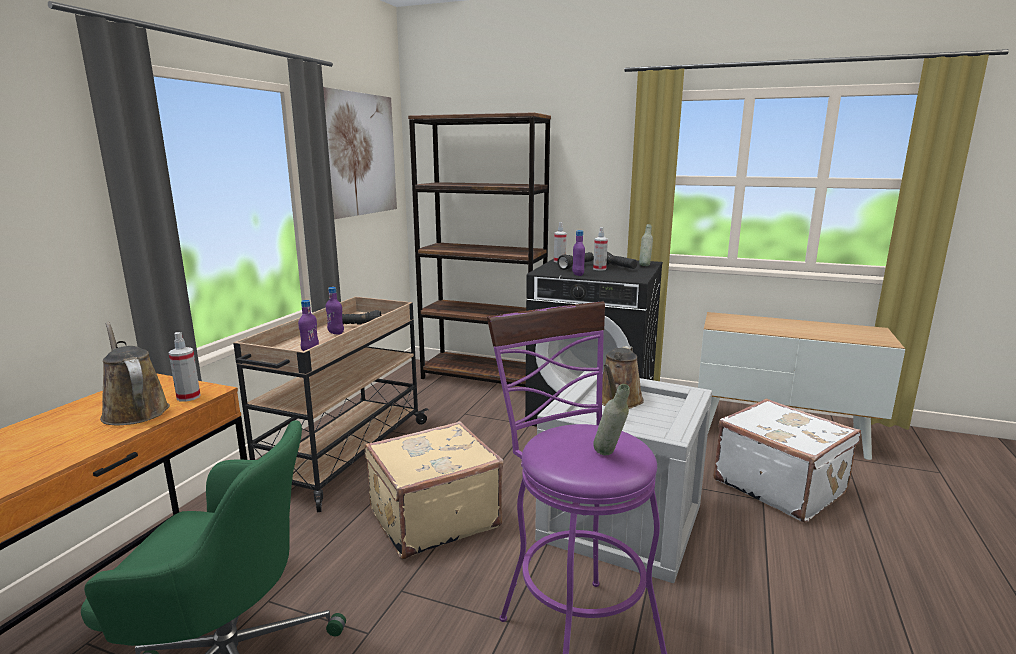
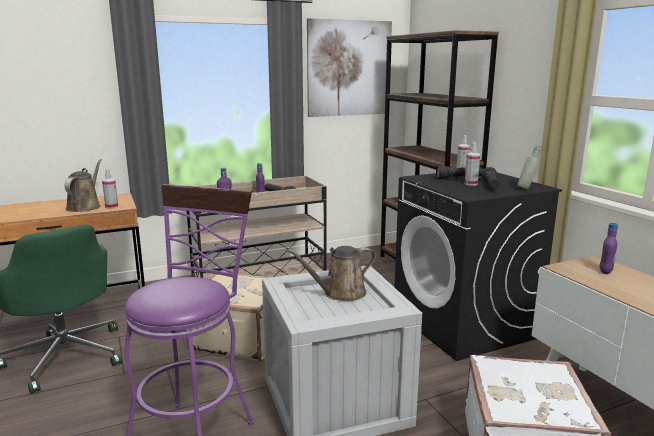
camera: 45 degrees right, 0 degrees up
purple bottle [572,230,585,276] -> purple bottle moved to [600,223,618,274]
grey bottle [593,384,630,455] -> none

